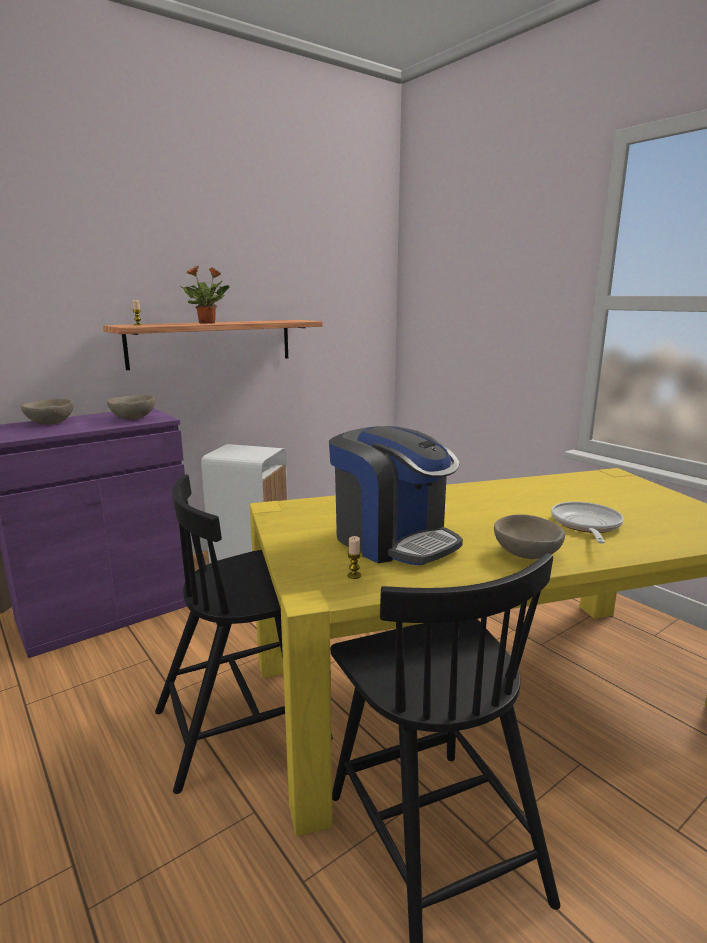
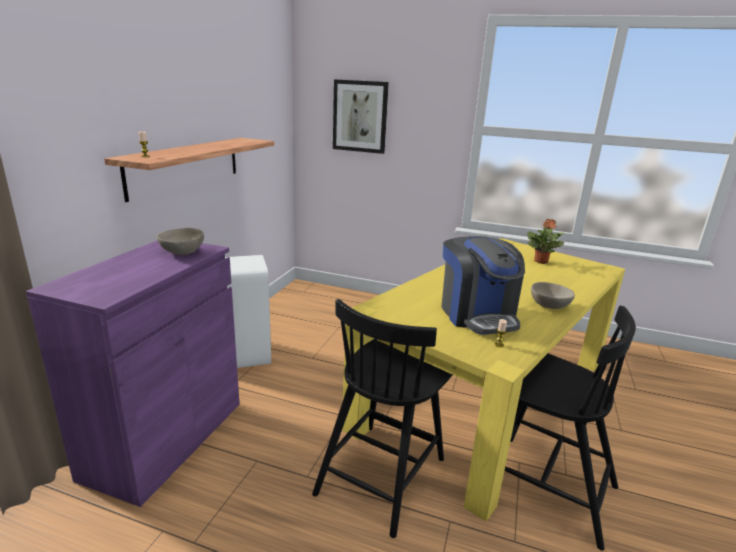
camera: 35 degrees left, 5 degrees up
beige bowl [21,399,74,425] -> none
potted plant [180,266,229,324] -> potted plant moved to [527,219,564,264]
coffee machine [329,426,463,565] -> coffee machine turned 60 degrees clockwise [441,236,525,335]
frying pan [551,502,624,544] -> none
none -> picture [333,79,389,154]

